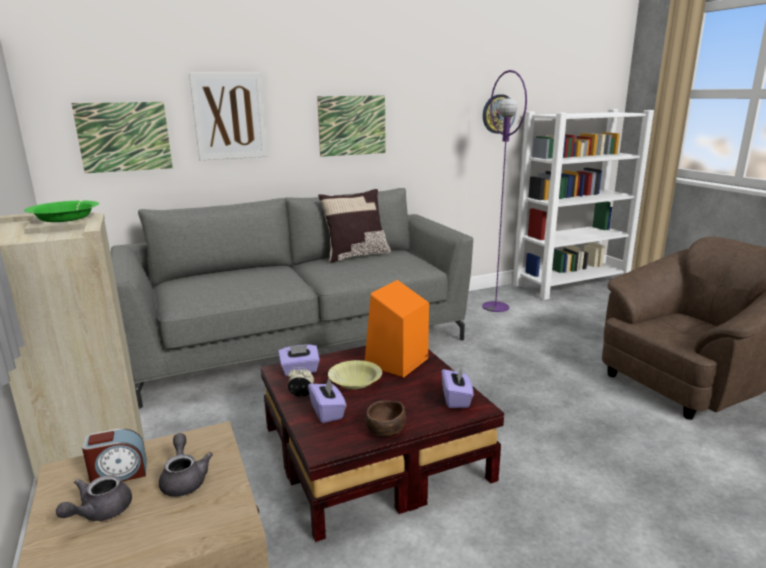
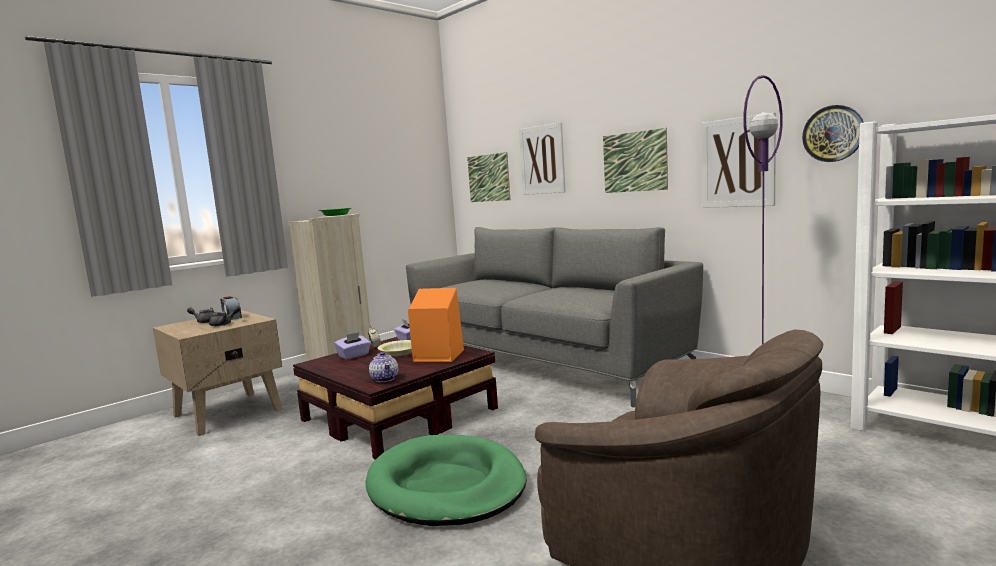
camera: 70 degrees right, 10 degrees down
pillow [318,189,391,263] -> none
brown bowl [365,401,406,436] -> none
purple tissue box [442,366,474,408] -> teapot [369,352,398,382]
none -> green dog bed [366,435,527,526]
none -> picture [702,113,776,208]

